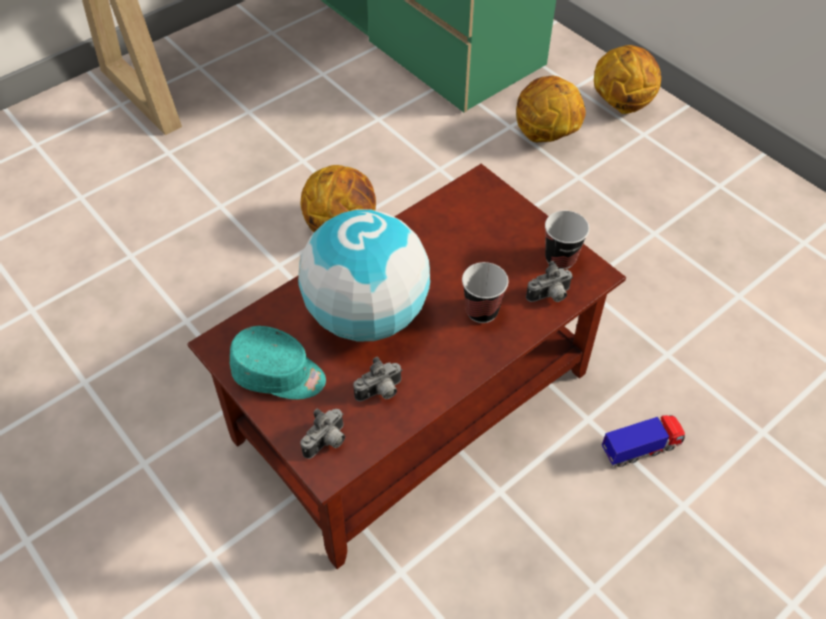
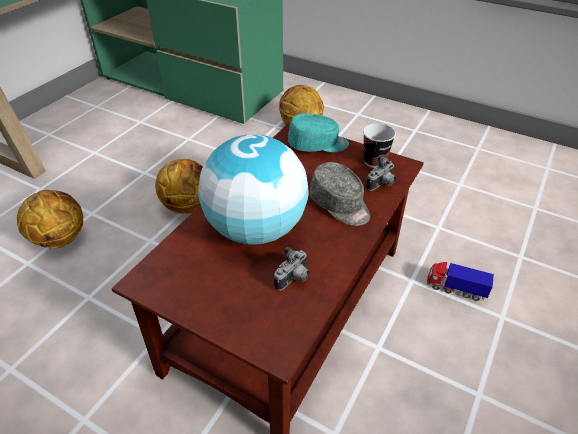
camera: 20 degrees left, 10 degrees down
turquoise cap [230,326,326,399] -> turquoise cap moved to [288,113,349,152]
camera [300,409,345,459] -> none
cup [462,262,508,323] -> grey cap [309,162,370,226]
basketball [594,45,661,114] -> basketball moved to [17,190,83,249]
toy truck [602,415,685,467] -> toy truck turned 120 degrees counterclockwise [427,262,494,301]

